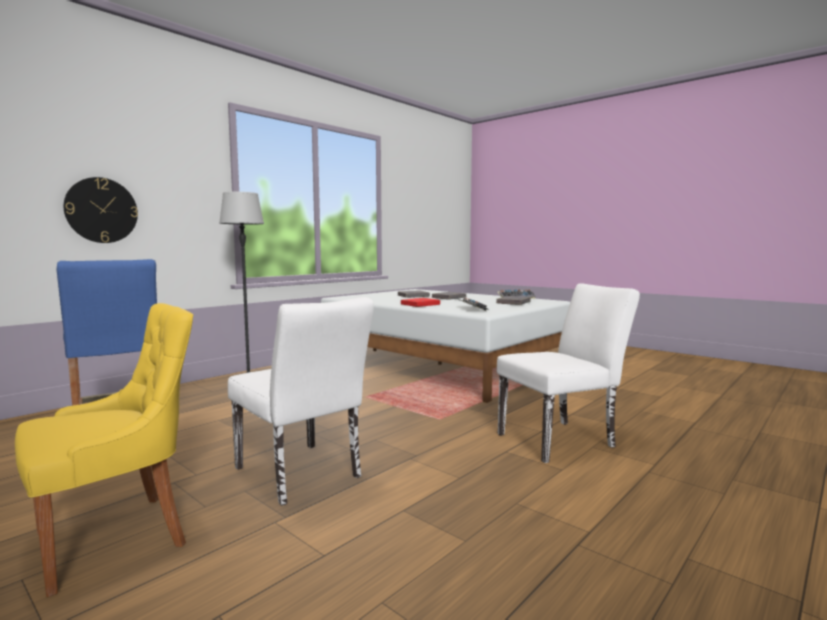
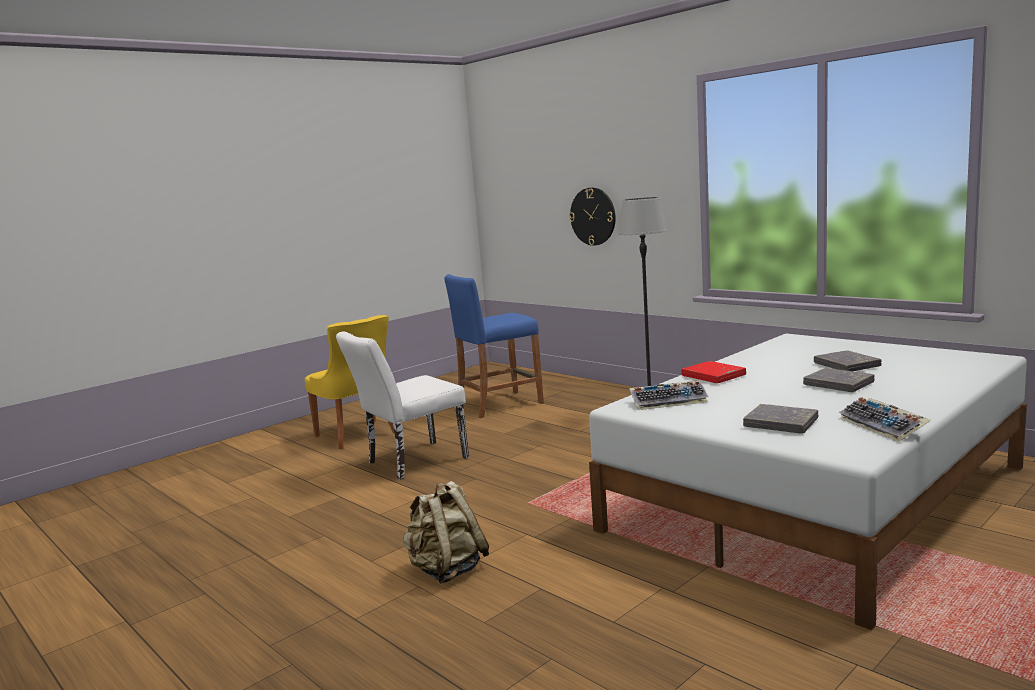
camera: 95 degrees right, 5 degrees up
white chair [497,283,640,463] -> beige backpack [403,481,489,584]

